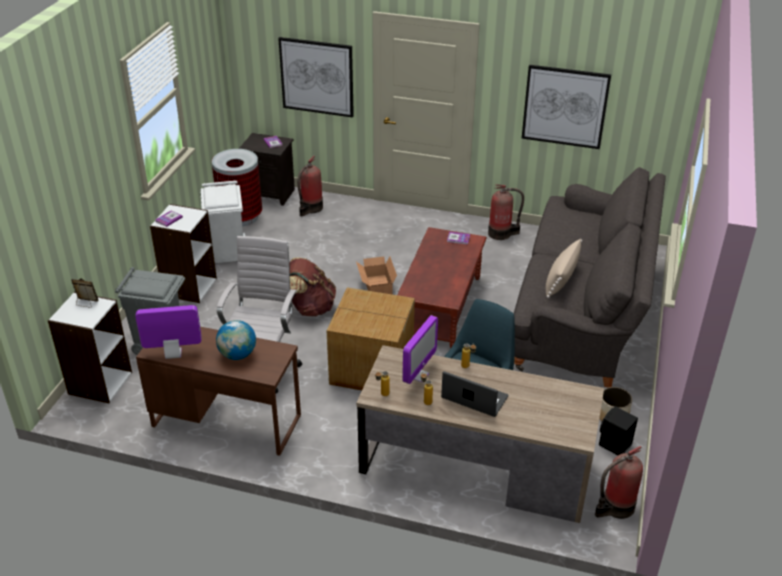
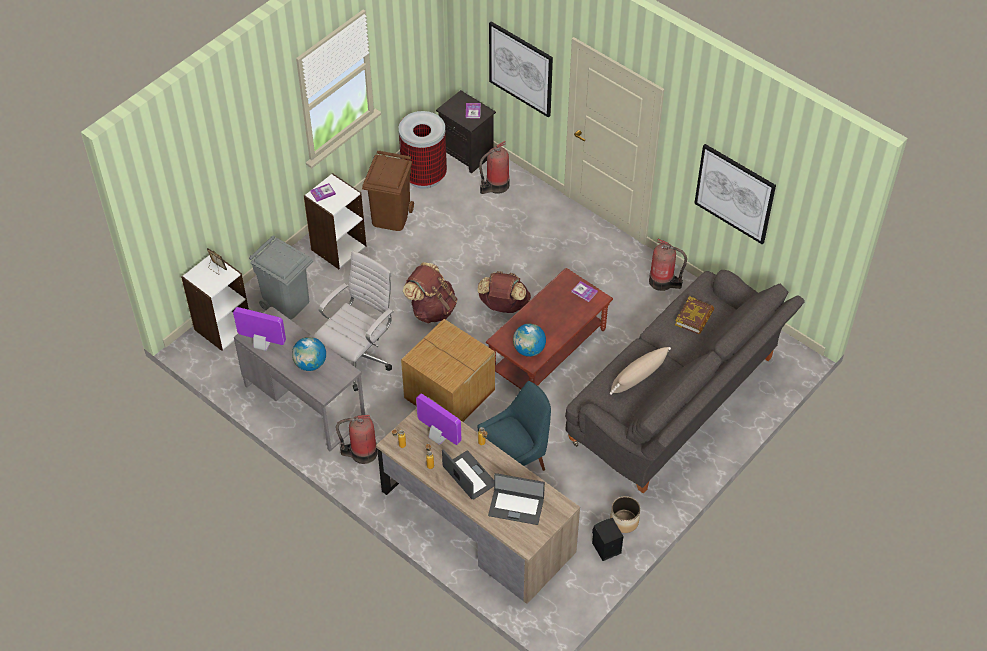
camera: 25 degrees right, 15 degrees up
brown desk [136,327,301,456] -> grey desk [234,306,365,451]
white trash can [200,180,246,263] -> brown trash can [362,151,414,231]
cardboard box [356,256,397,295] -> brown backpack [478,271,531,313]
monitor [402,315,438,384] -> monitor turned 105 degrees counterclockwise [416,394,461,445]
fire extinguisher [595,446,643,519] -> fire extinguisher moved to [336,415,377,464]
none -> laptop [488,473,545,525]
none -> globe [513,324,546,357]
none -> book [675,296,714,334]

